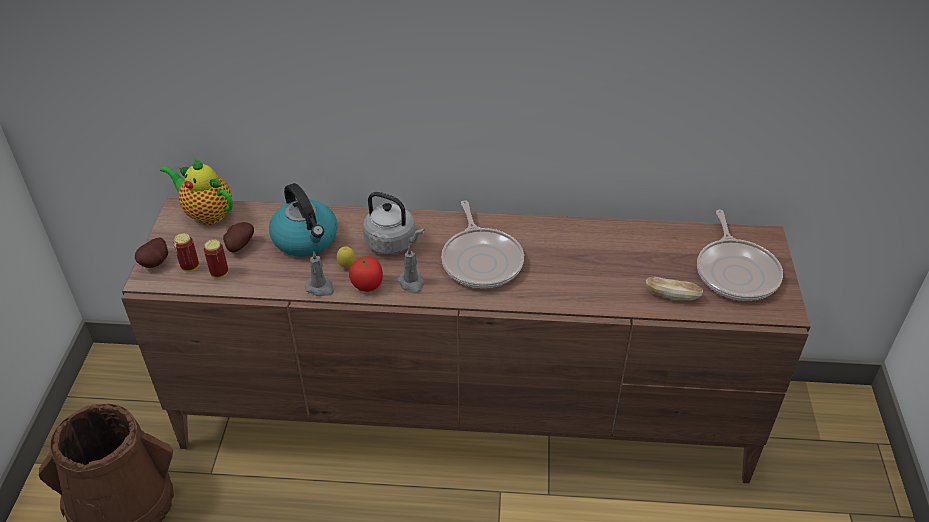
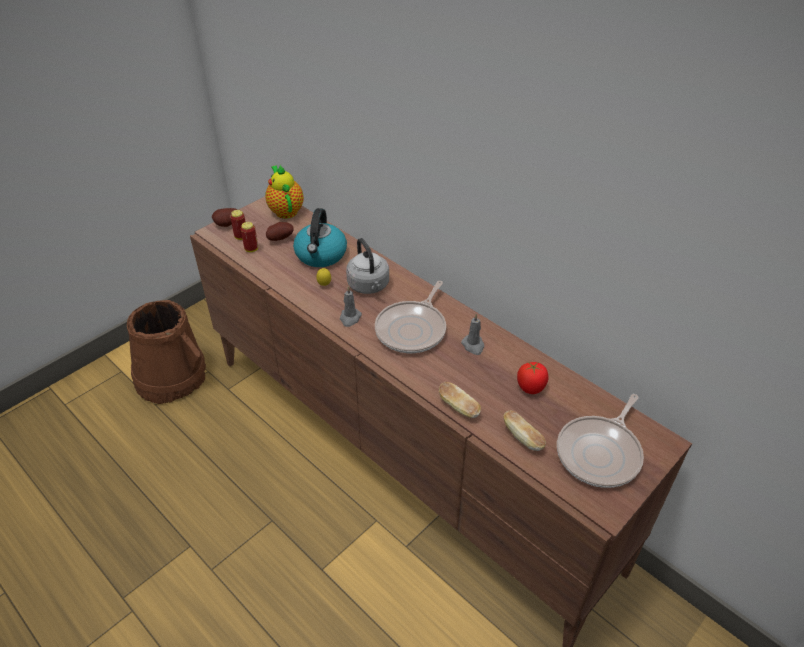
camera: 40 degrees right, 0 degrees up
grey candle [305,251,334,296] -> grey candle moved to [461,314,485,355]
tomato [349,255,383,292] -> tomato moved to [517,361,548,394]
none -> bread [439,382,481,418]

